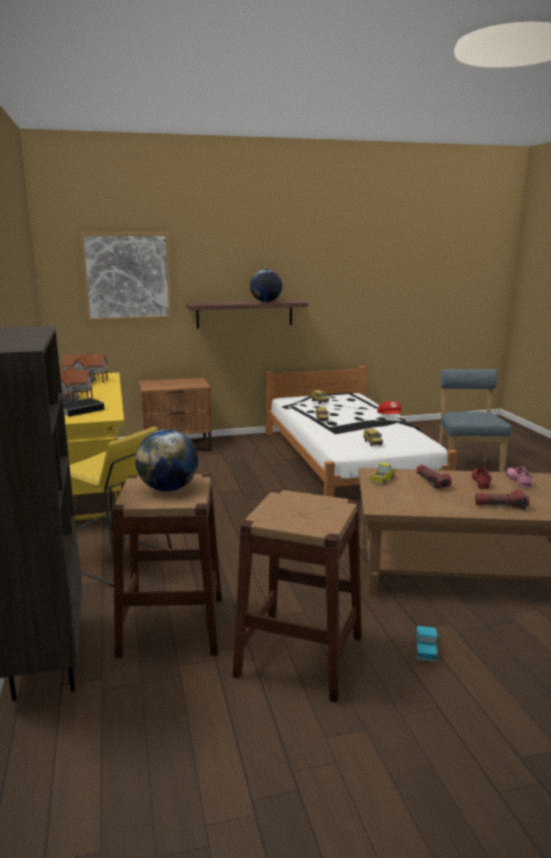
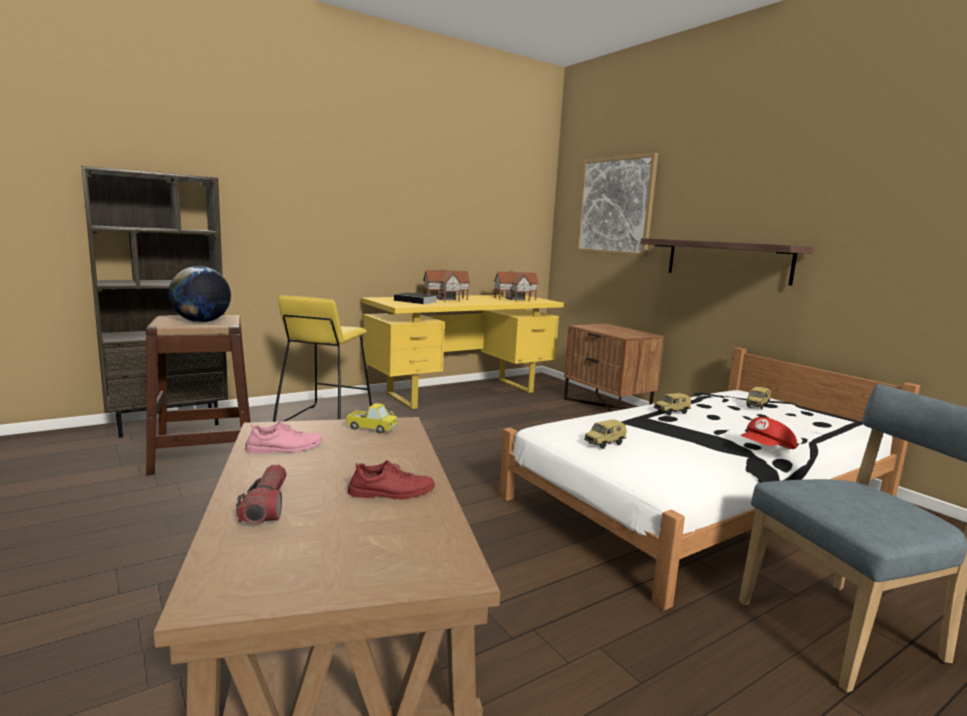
camera: 70 degrees right, 5 degrees down
brown stool [232,489,362,703] -> none
globe [250,269,282,302] -> none
toy truck [413,626,441,662] -> none
flashlight [416,465,452,489] -> none
pink shoe [506,467,532,488] -> pink shoe moved to [245,421,323,454]

